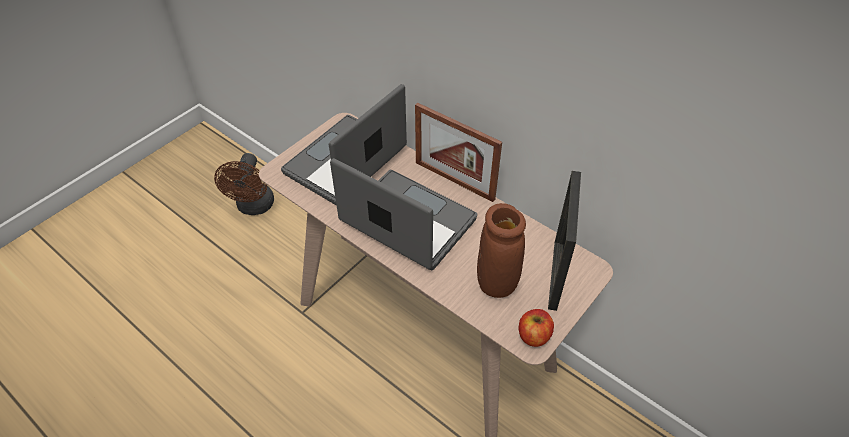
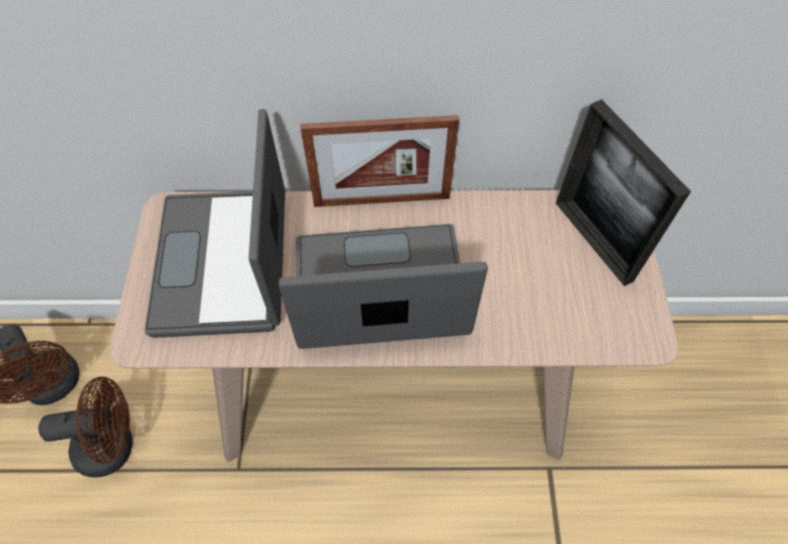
camera: 40 degrees left, 10 degrees up
brown vase [477,203,526,298] -> none
apple [519,309,554,347] -> none
none -> brown fan [38,377,132,478]

